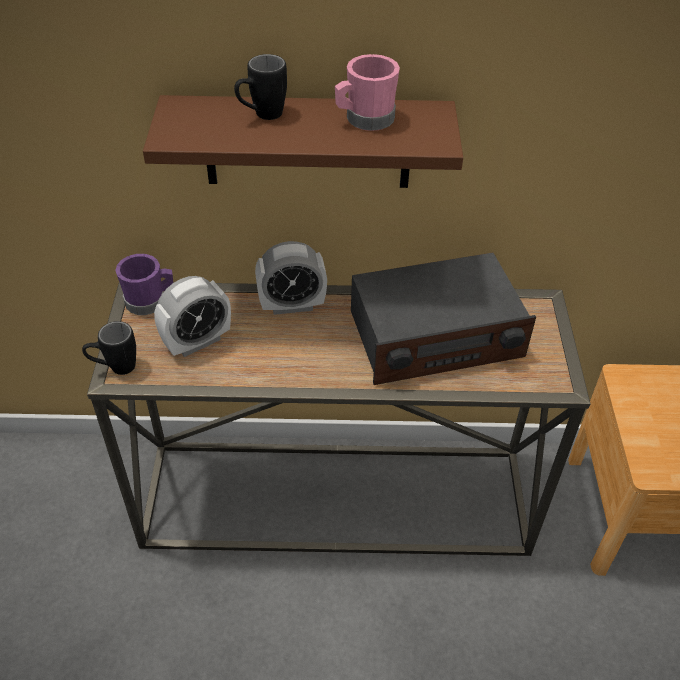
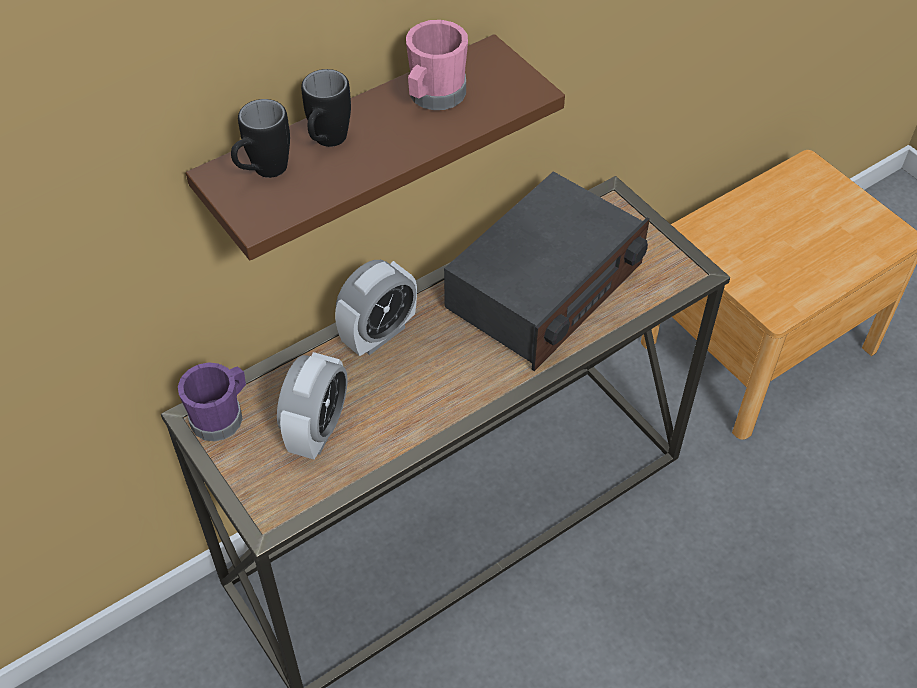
camera: 35 degrees left, 5 degrees up
black mug [82,321,136,375] -> black mug moved to [231,99,290,178]

